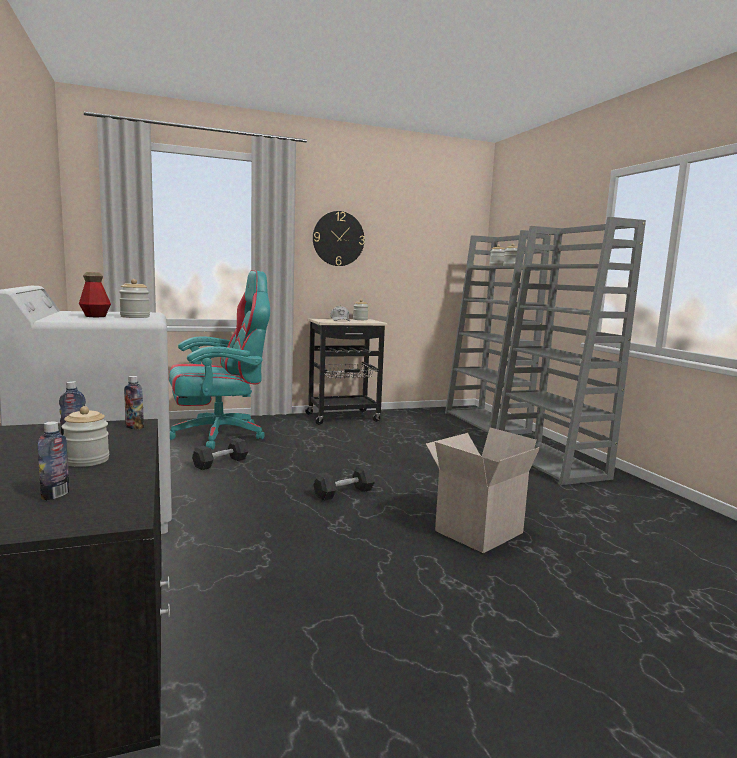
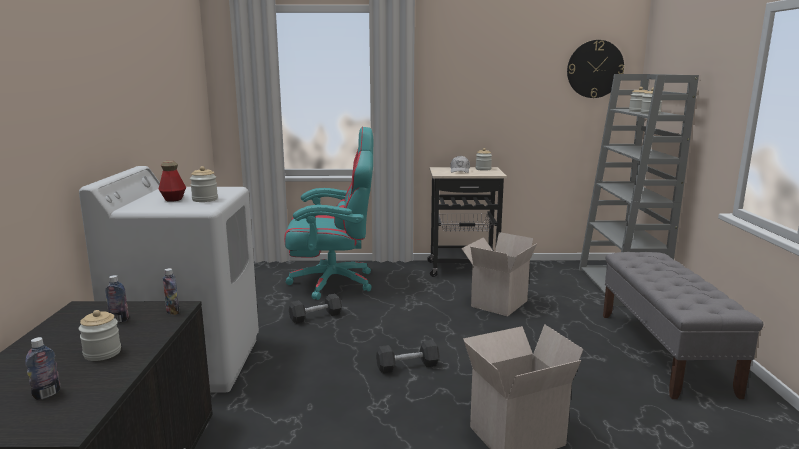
camera: 20 degrees right, 5 degrees up
wall clock [313,211,365,266] -> wall clock moved to [567,40,624,98]
grey bookcase [497,217,646,485] -> grey bench [603,252,763,399]
none -> cardboard box [461,232,537,316]

